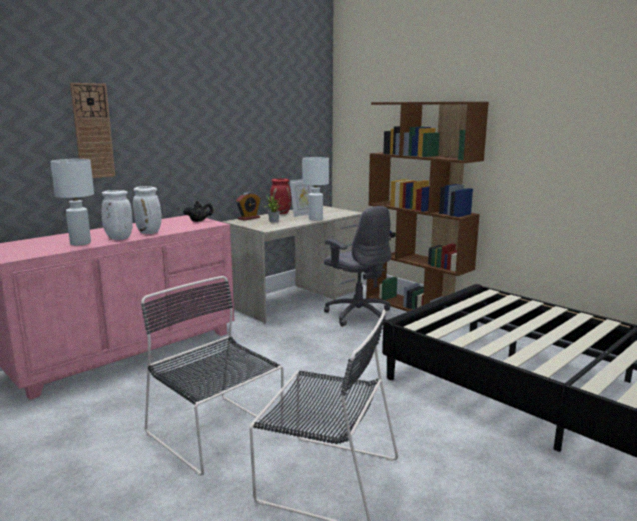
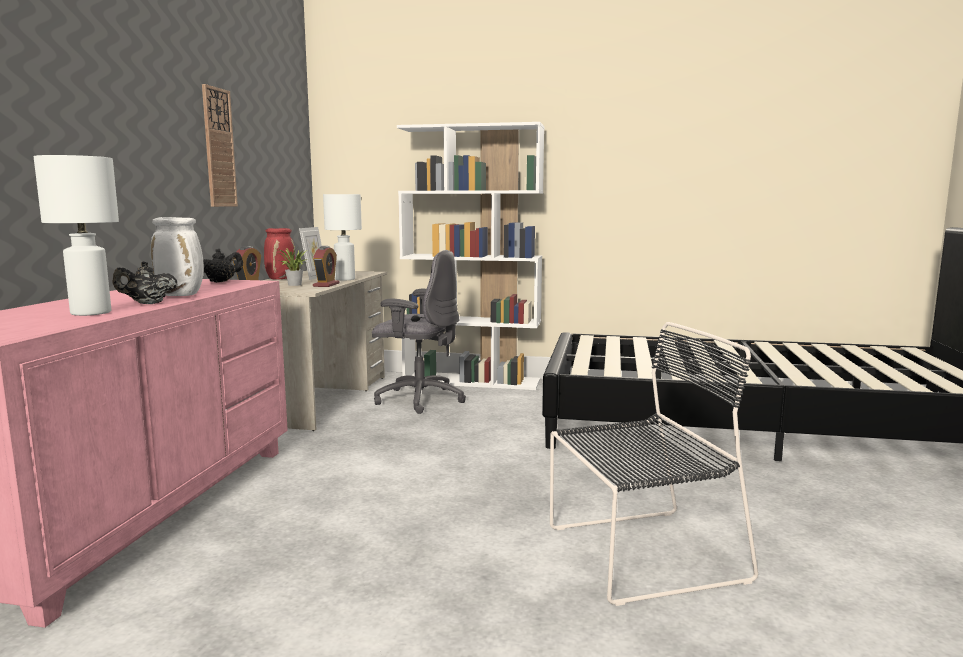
camera: 35 degrees left, 5 degrees down
wall clock [70,83,115,178] -> wall clock moved to [202,84,238,207]
white vase [102,190,133,240] -> black teapot [112,262,177,304]
black chair [141,276,284,476] -> none
brown bookcase [366,102,489,312] -> white bookcase [397,122,544,390]
none -> alarm clock [313,246,340,287]

